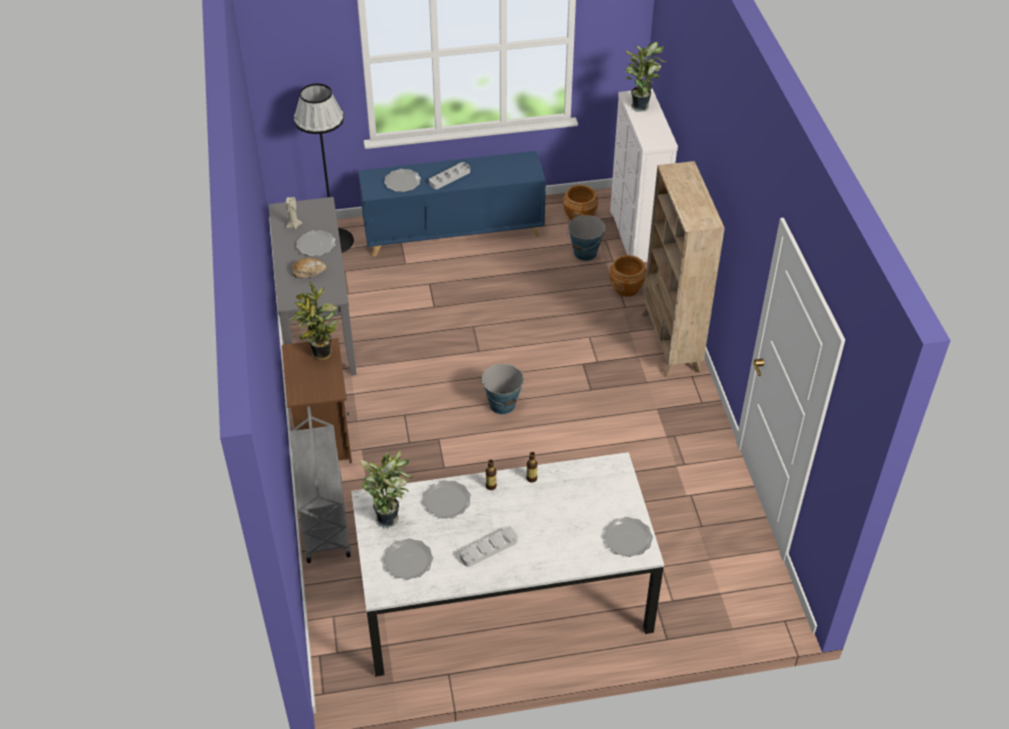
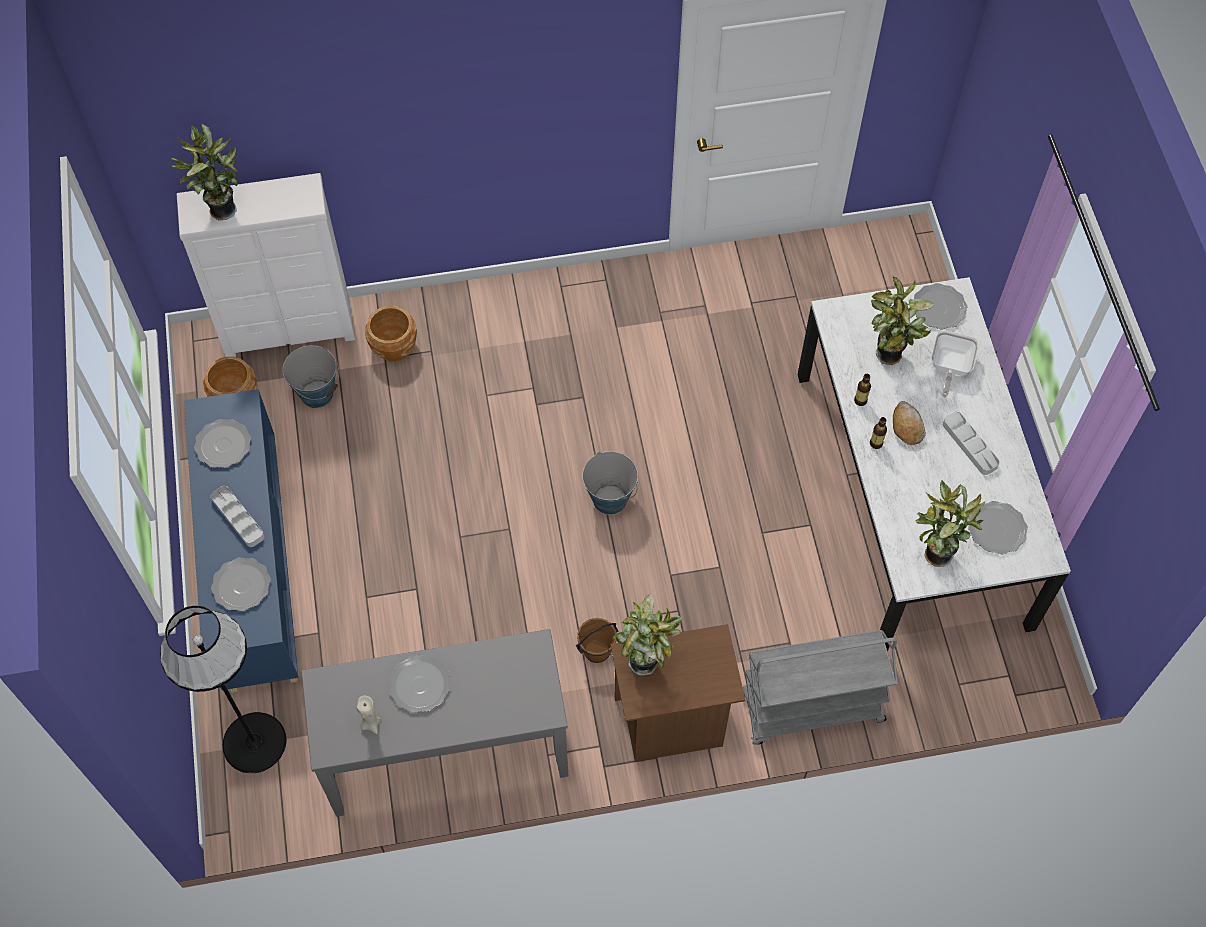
camera: 90 degrees left, 15 degrees up
bread [292,258,327,278] -> bread moved to [893,401,926,445]
plate [423,480,471,518] -> plate moved to [194,419,251,468]
beige bookcase [641,161,725,378] -> none
none -> brown bucket [576,618,618,663]
none -> potted plant [871,276,934,365]
none -> frying pan [931,330,979,397]

